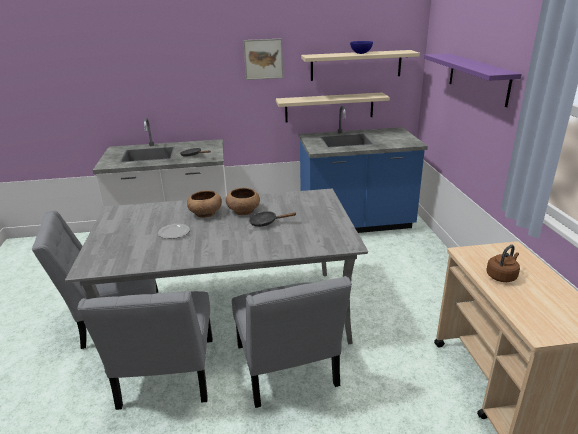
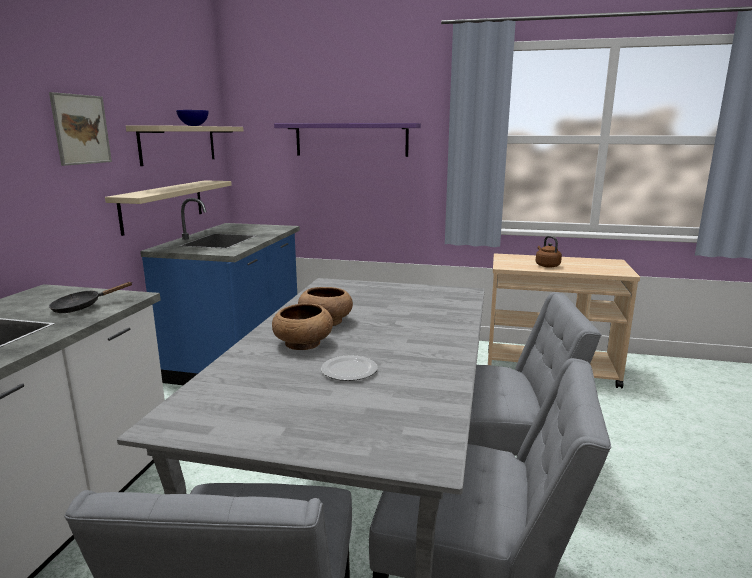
camera: 70 degrees left, 10 degrees down
black frying pan [249,211,296,227] -> none

